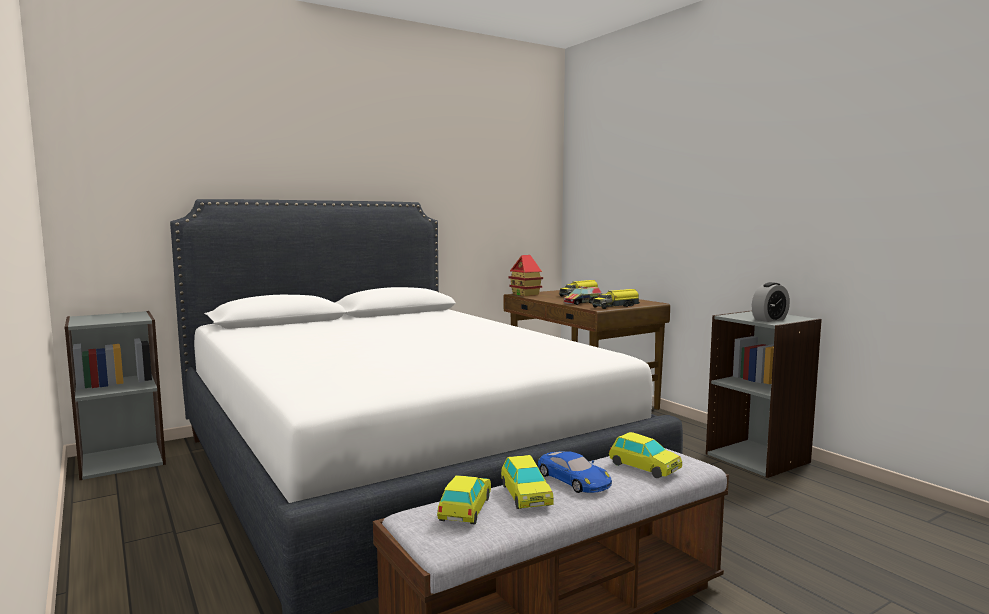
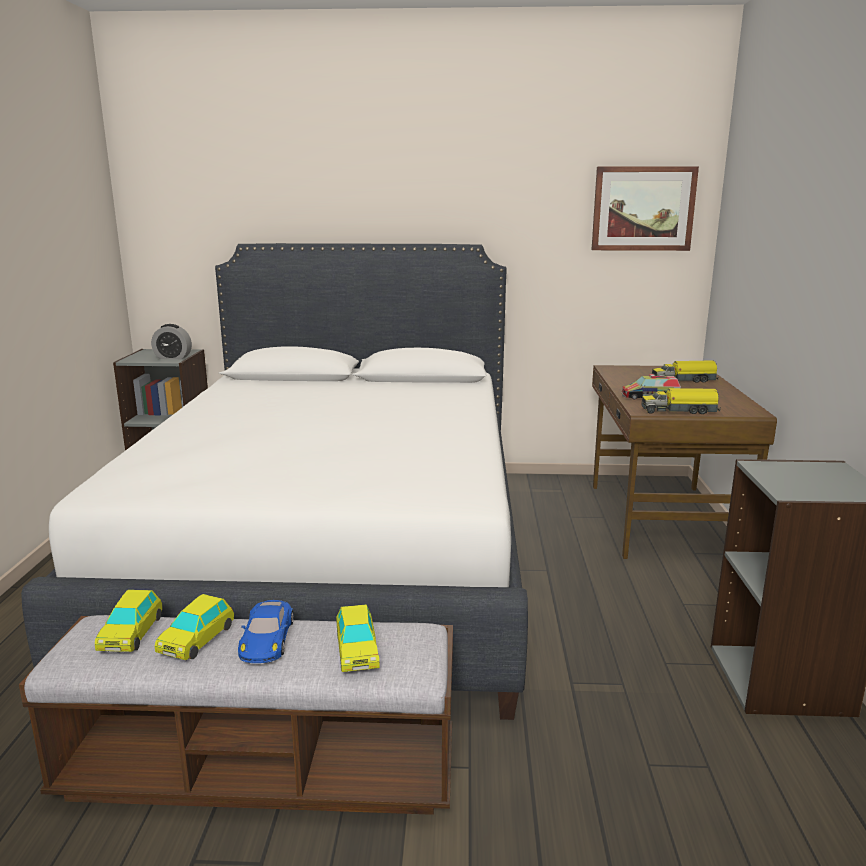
camera: 35 degrees right, 10 degrees up
toy car [437,475,491,525] -> toy car turned 135 degrees clockwise [95,590,162,652]
toy house [508,255,543,296] -> none
alarm clock [752,282,790,322] -> alarm clock moved to [151,324,192,359]
none -> picture [592,166,699,251]

